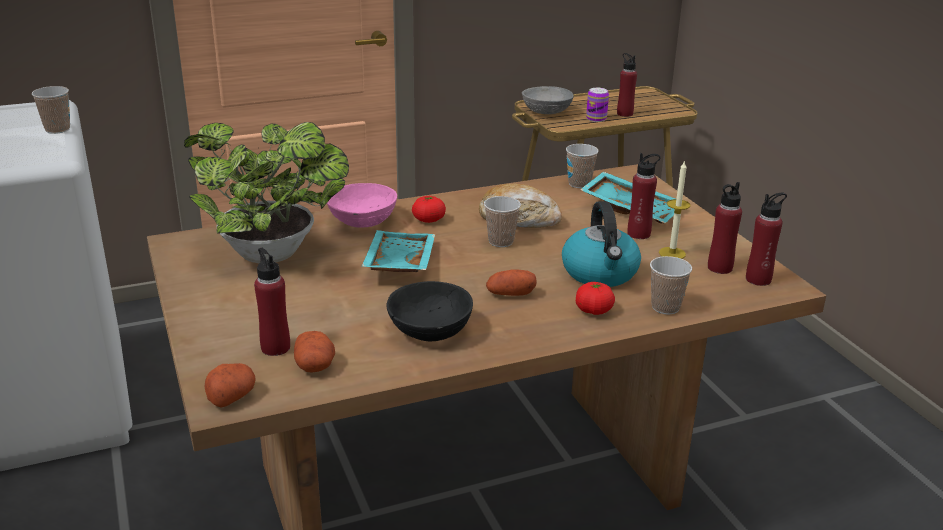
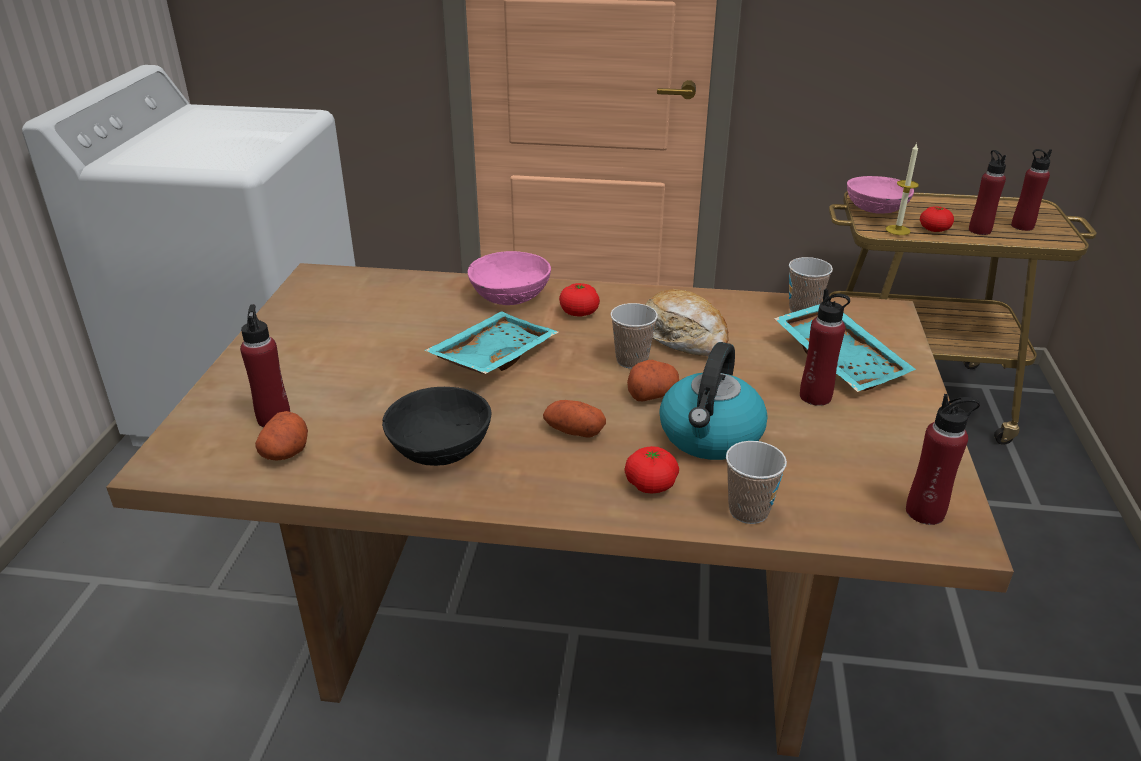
camera: 30 degrees right, 5 degrees up
cup [32,86,70,134] -> none
potted plant [184,122,349,263] -> none
potato [204,363,256,407] -> potato moved to [627,360,679,401]
grey bowl [522,86,573,114] -> pink bowl [847,176,914,214]
can [586,88,609,122] -> tomato [920,206,954,232]
candle [659,160,690,259] -> candle moved to [886,143,919,235]
red bottle [708,182,742,274] -> red bottle moved to [1011,149,1052,231]

